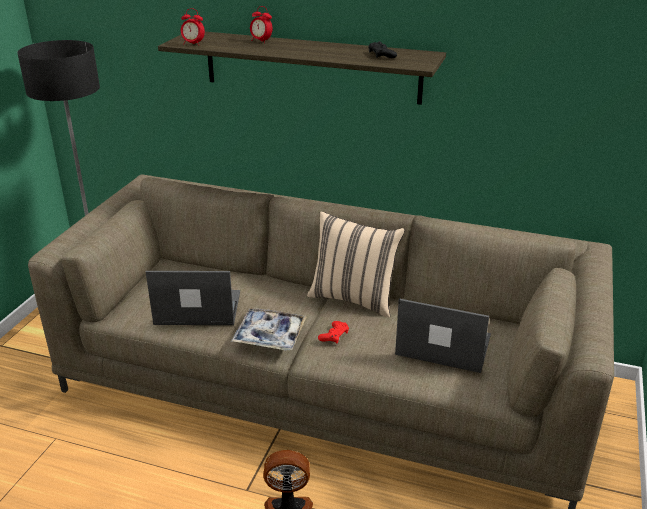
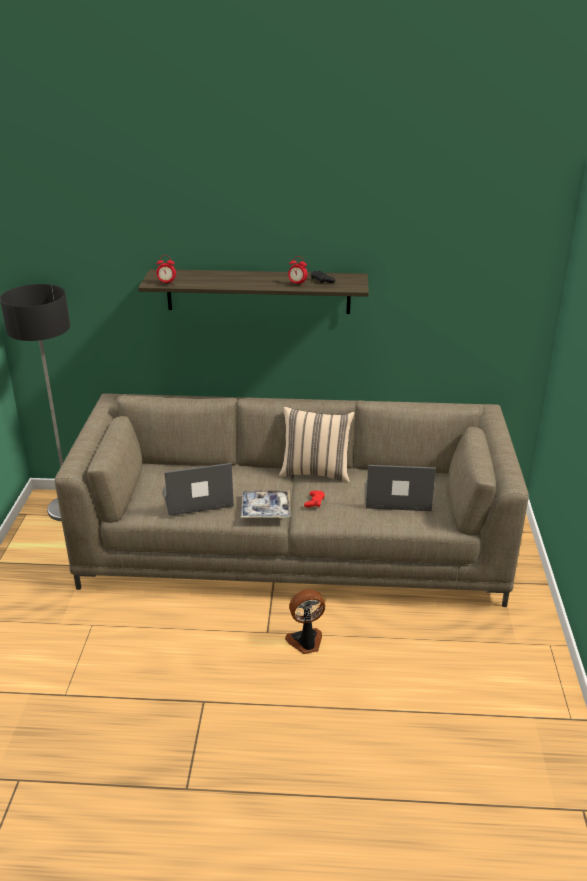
camera: 15 degrees left, 0 degrees up
alarm clock [250,6,273,43] -> alarm clock moved to [288,256,308,286]

